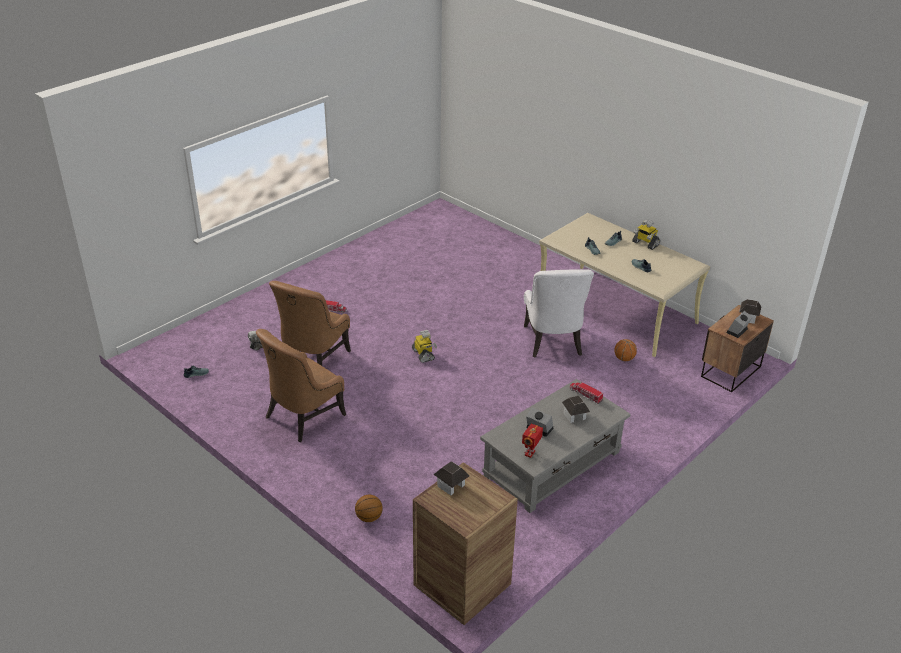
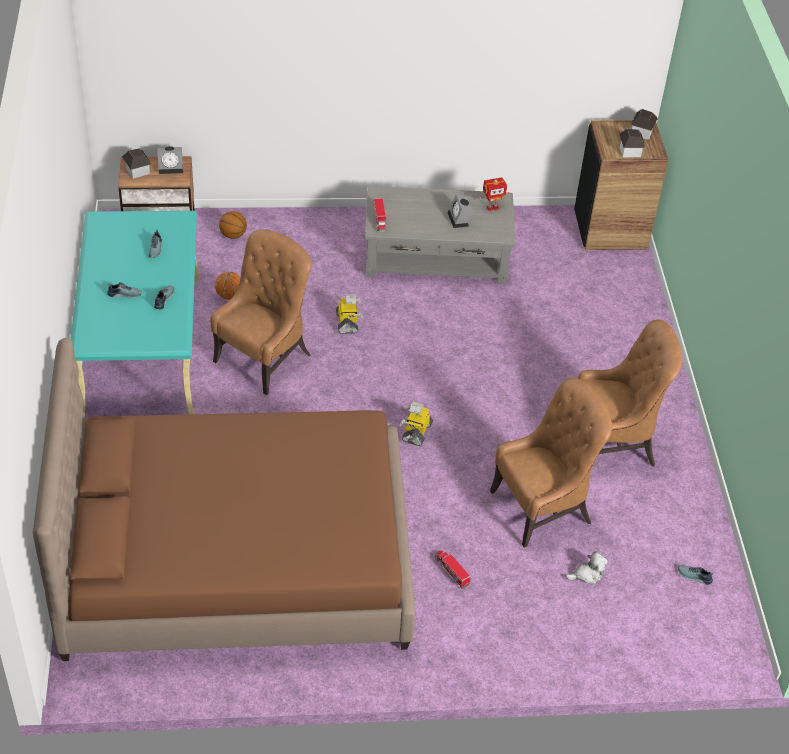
camera: 140 degrees left, 10 degrees up
basketball [355,495,383,522] -> basketball moved to [219,211,247,239]
white chair [524,269,594,357] -> brown chair [210,229,311,395]
beige desk [539,213,710,357] -> turquoise desk [70,211,200,415]
toy house [562,396,590,423] -> toy house moved to [631,109,658,140]
toy robot [632,219,660,250] -> toy robot moved to [336,294,363,334]
none -> brown bed [33,338,415,661]

